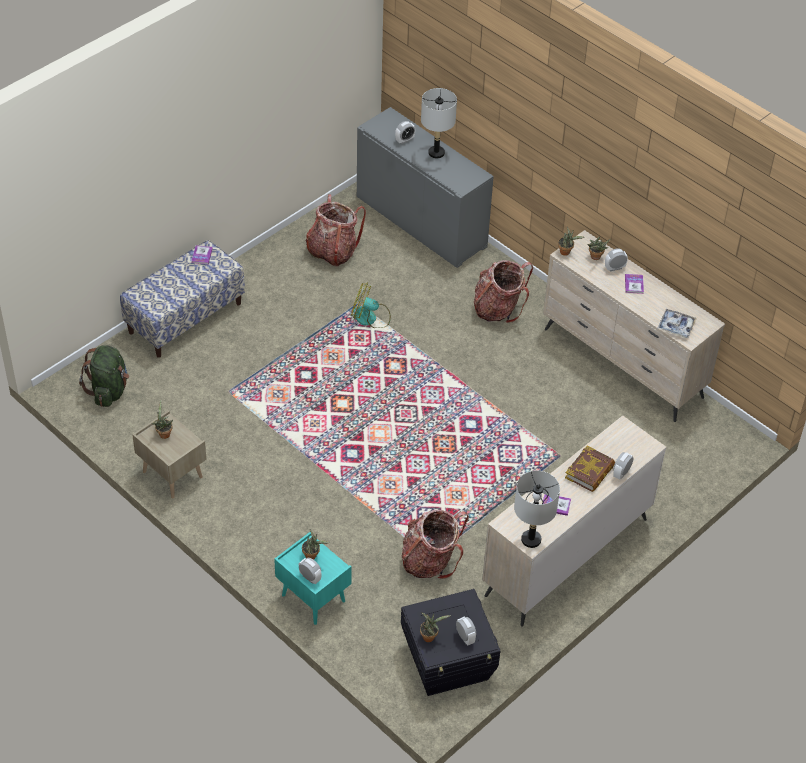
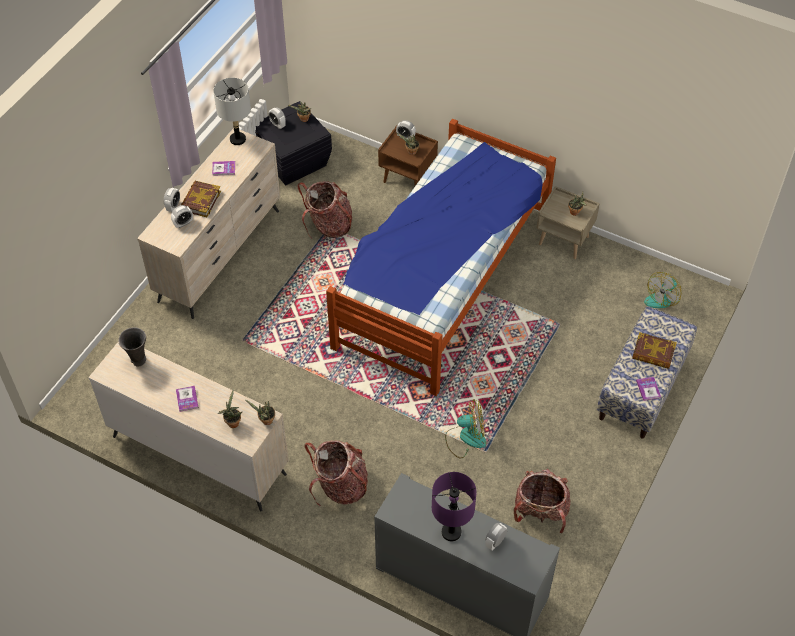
camera: 165 degrees right, 5 degrees up
green backpack [79,345,129,407] -> fan [644,272,682,308]
turquoise nightstand [274,532,352,625] -> brown nightstand [378,126,438,186]
grey table lamp [421,88,457,159] -> purple table lamp [432,472,477,542]
alarm clock [605,248,628,272] -> alarm clock moved to [171,205,193,228]
tray [657,309,697,338] -> grey vase [118,327,146,367]
none -> bed [326,119,556,396]
none -> book [632,332,677,369]

